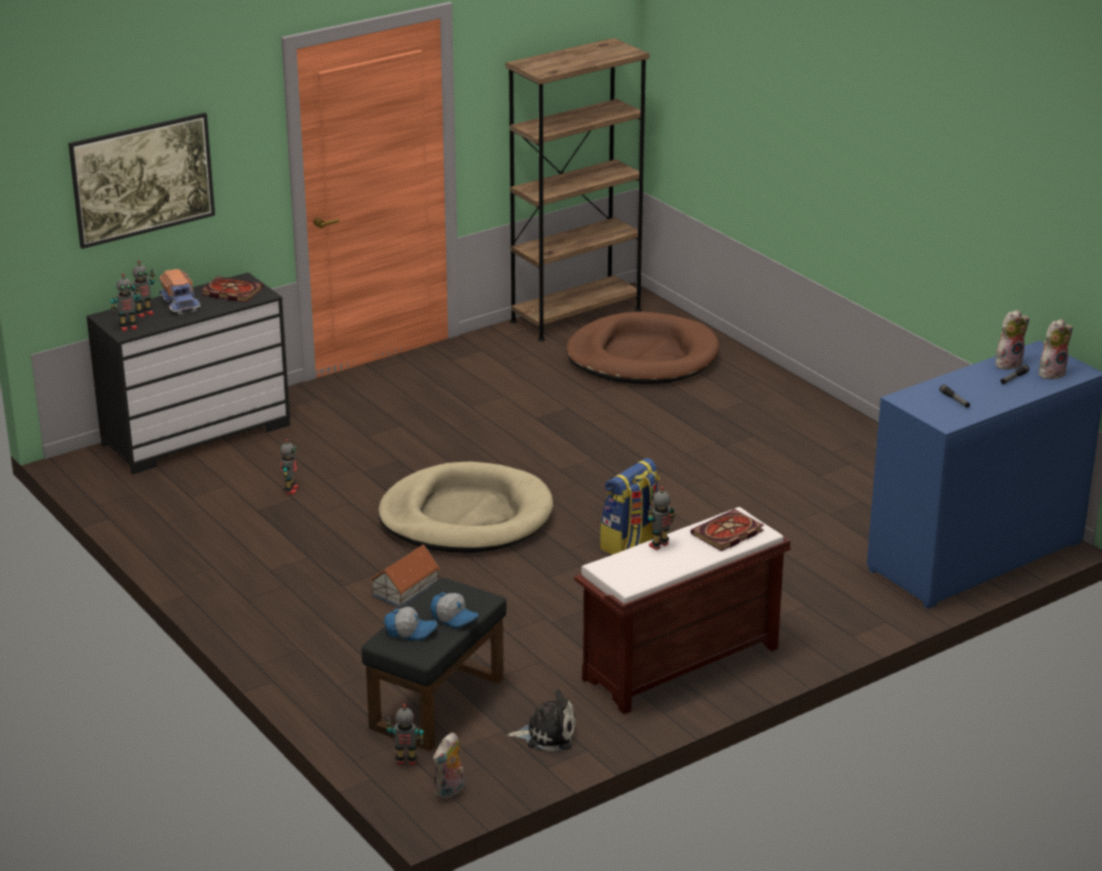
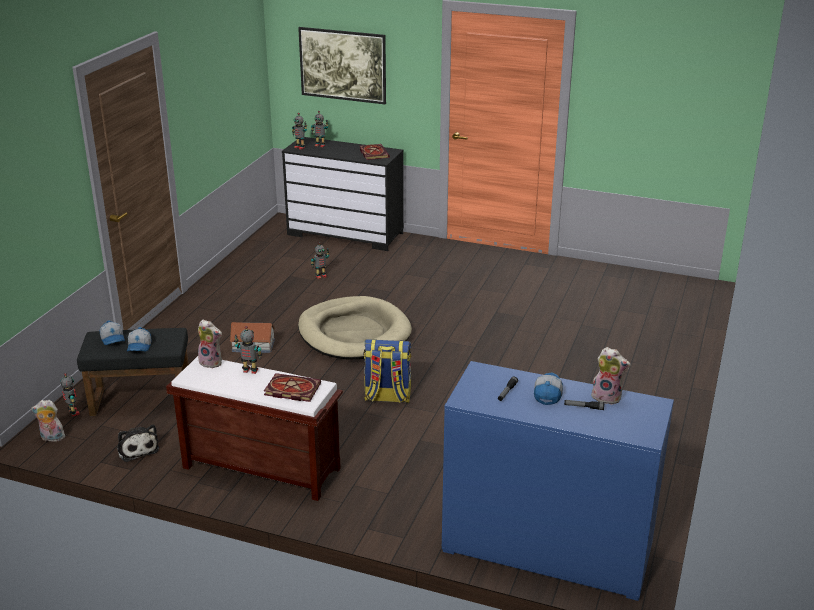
camera: 55 degrees right, 0 degrees up
toy truck [159,269,201,315] -> none
brown bookcase [505,38,650,341] -> none
brown dog bed [566,312,720,384] -> none
plush toy [1039,319,1073,379] -> plush toy moved to [198,319,222,369]
none -> cap [534,372,563,405]

